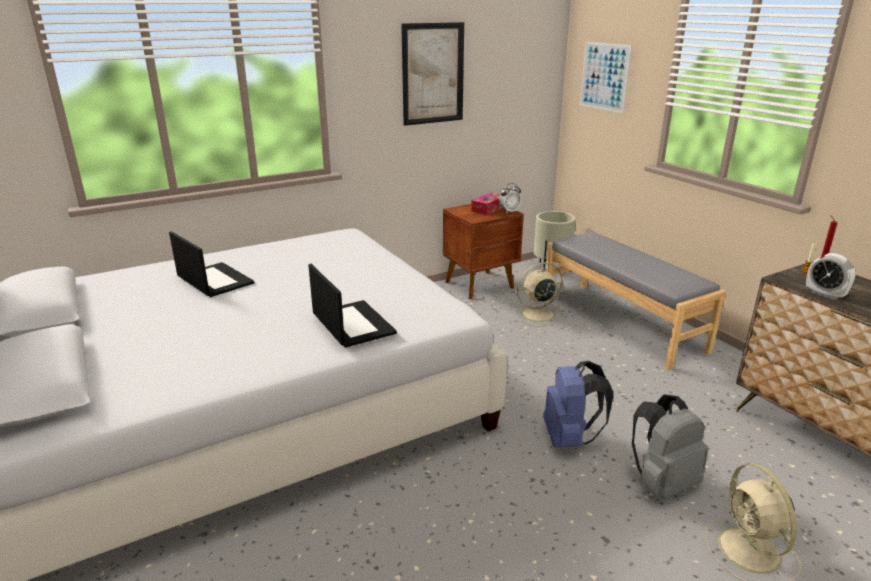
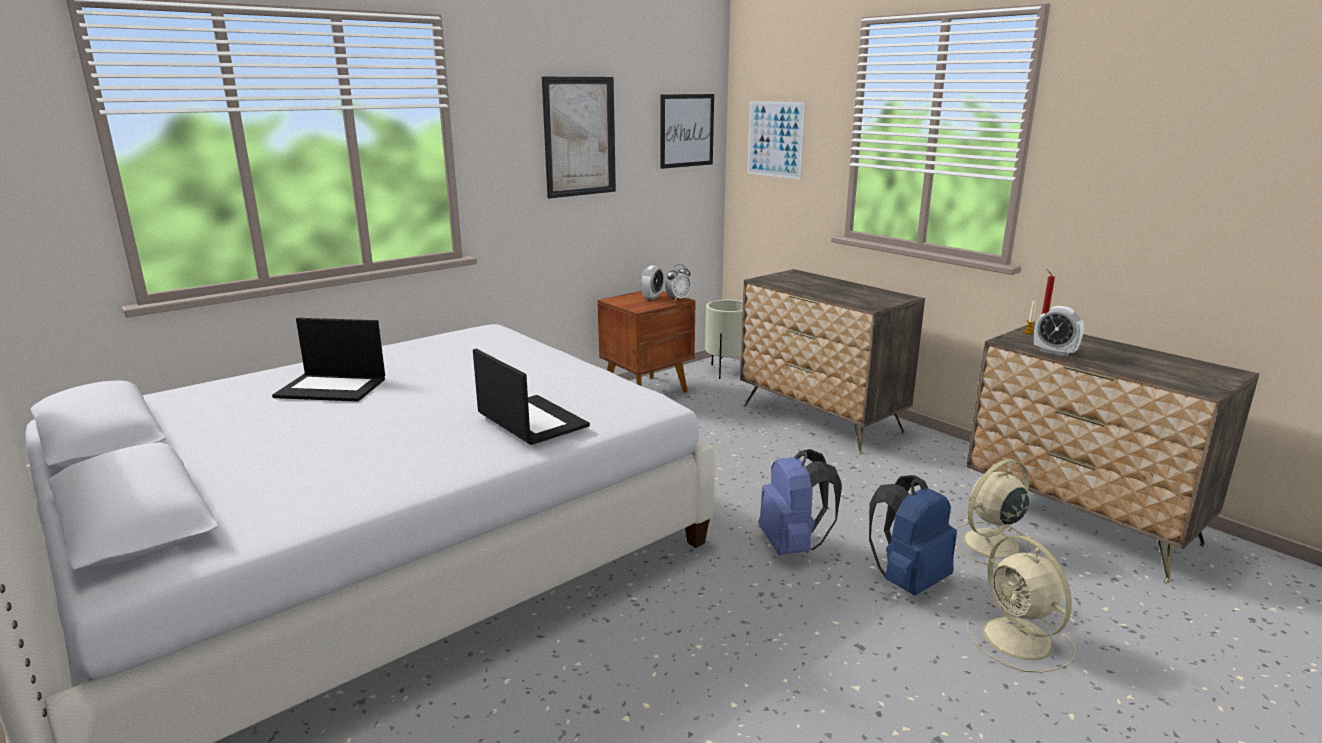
camera: 10 degrees left, 5 degrees down
laptop [169,231,254,297] -> laptop turned 150 degrees clockwise [272,318,385,402]
tissue box [471,193,502,215] -> alarm clock [641,265,664,300]
beige fan [513,262,565,326] -> beige fan moved to [955,459,1033,568]
grey bench [546,232,726,370] -> dresser [740,269,925,454]
grey backpack [632,394,708,499] -> blue backpack [869,475,957,595]
none -> picture [660,94,714,169]

